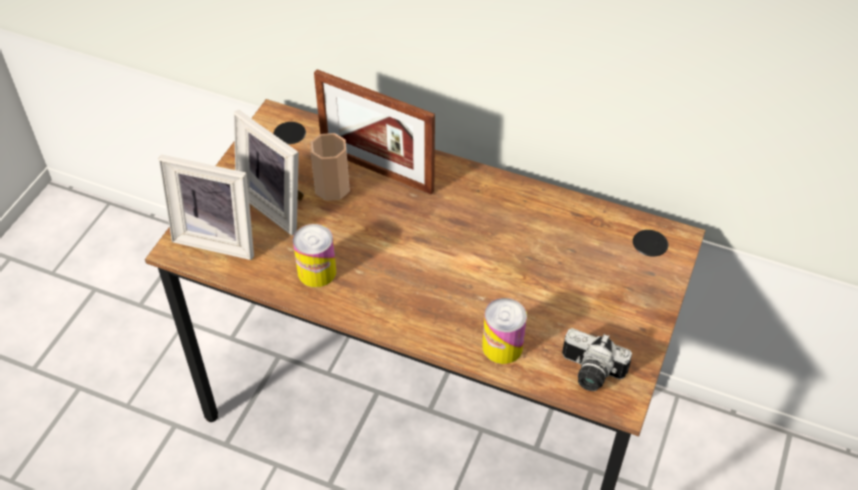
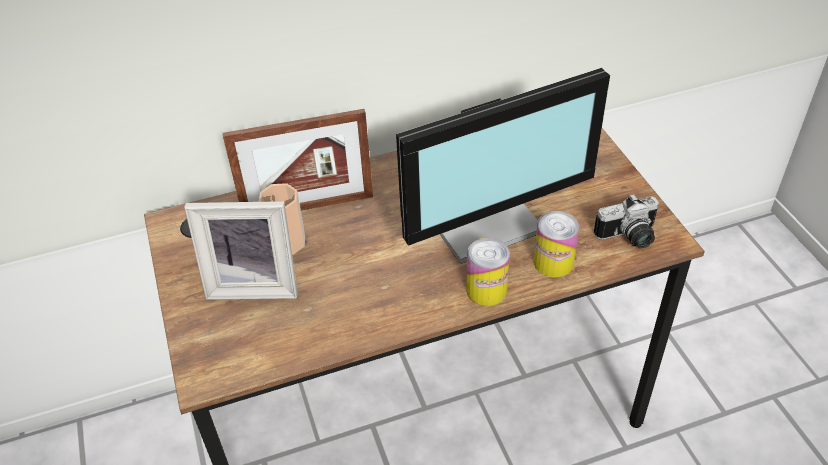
camera: 40 degrees left, 5 degrees down
picture frame [159,155,254,260] -> none
can [293,224,336,287] -> can moved to [466,238,510,306]
none -> monitor [396,68,610,264]

